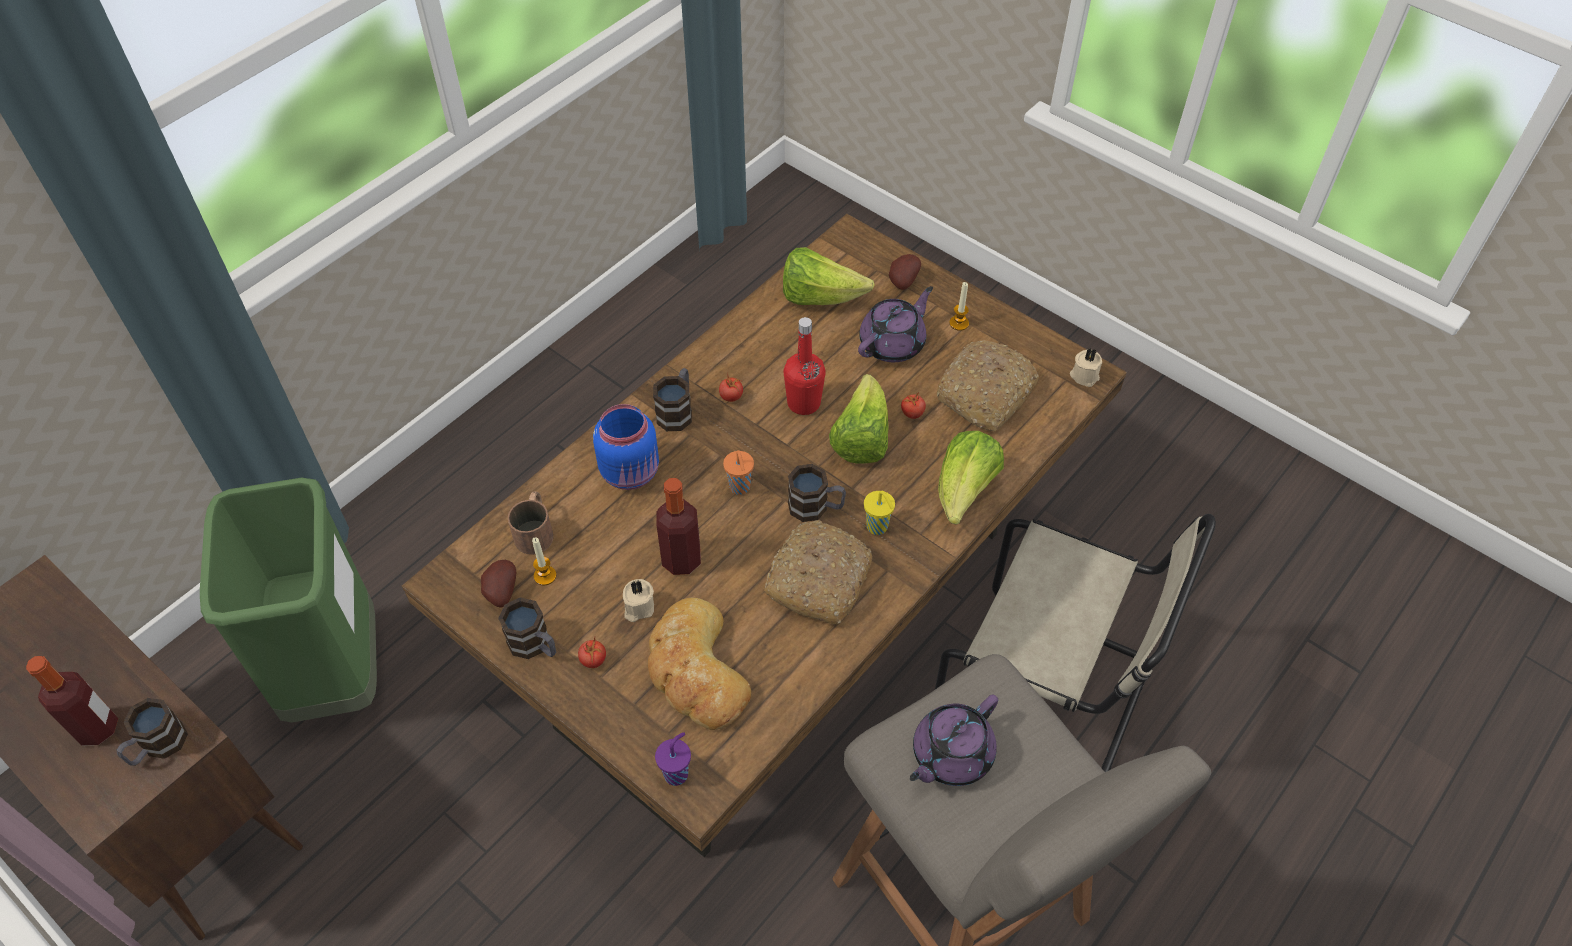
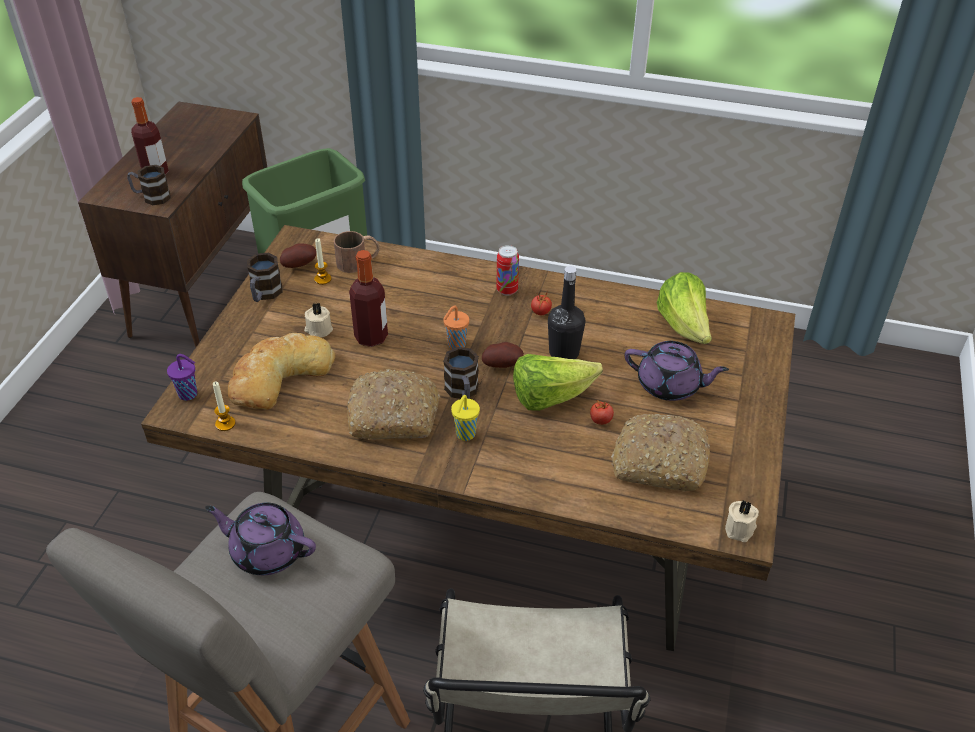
camera: 65 degrees right, 10 degrees down
tomato [578,637,606,668] -> none
blue jar [593,404,659,490] -> none
mug [653,368,692,431] -> can [496,245,519,296]
red bottle [783,317,825,415] -> black bottle [548,266,585,359]
potato [889,254,921,290] -> potato moved to [482,342,524,368]
lettuce [938,431,1004,525] -> none
candle [949,282,969,331] -> candle moved to [213,381,235,431]

